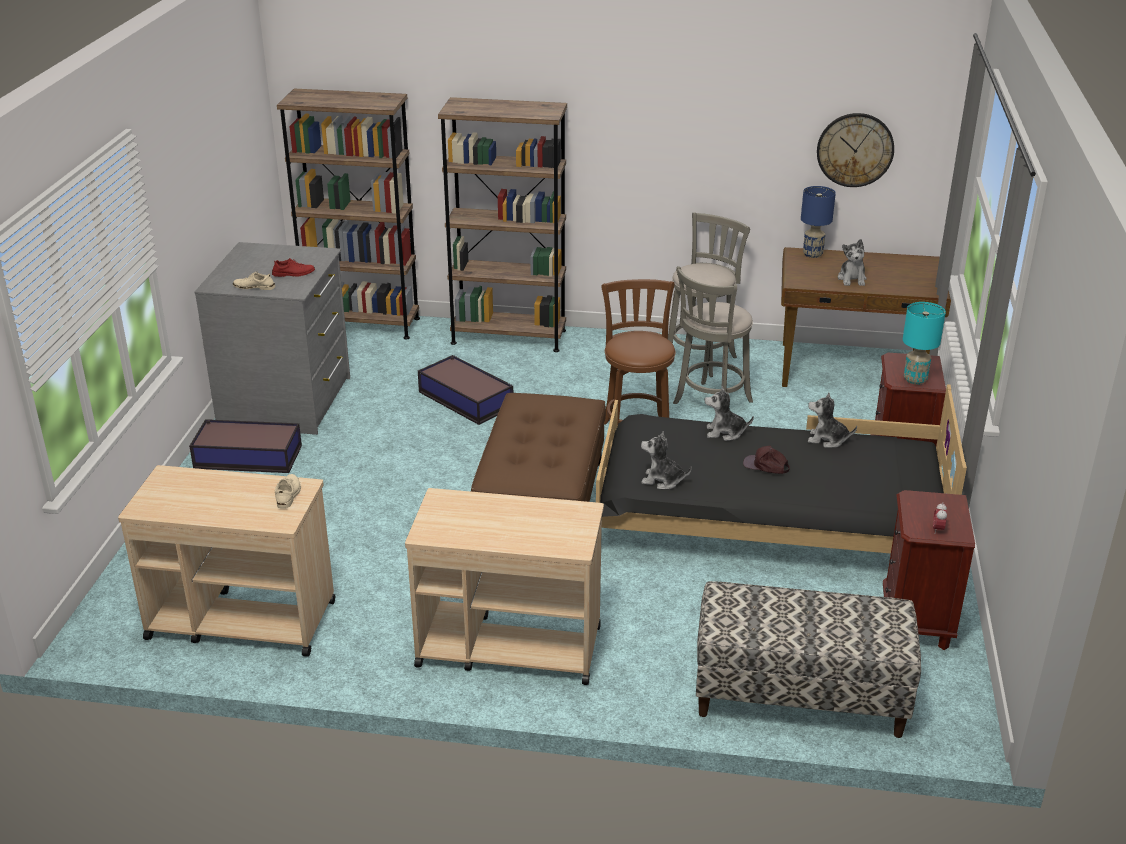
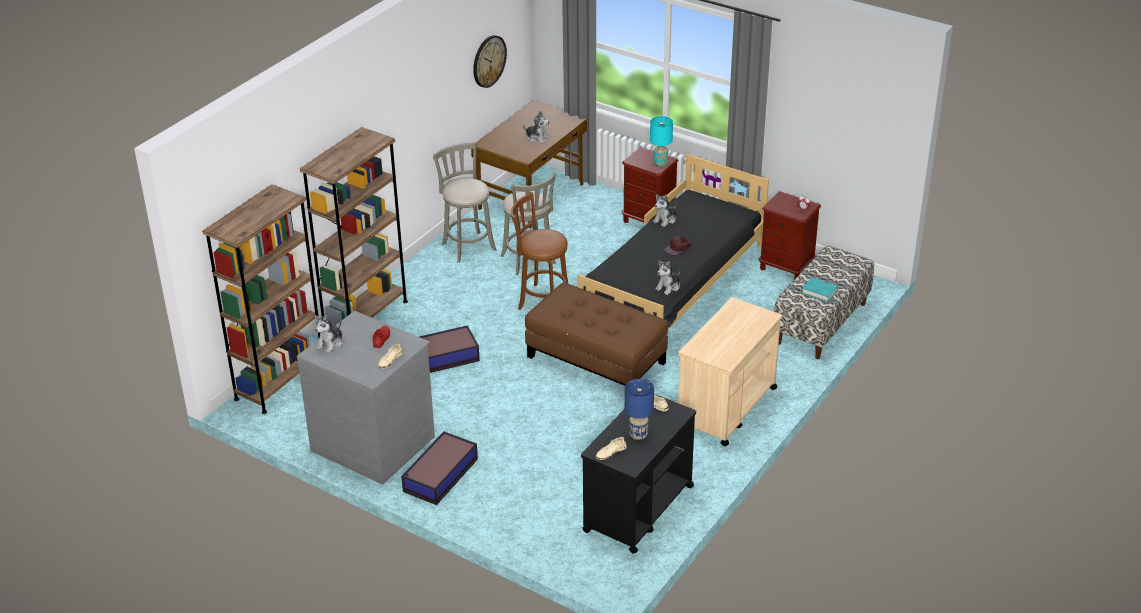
camera: 65 degrees left, 5 degrees up
beige cart [118,465,336,657] -> black cart [581,394,696,554]
plush toy [705,386,754,441] -> plush toy moved to [315,315,343,353]
blue table lamp [801,186,836,258] -> blue table lamp moved to [625,379,654,440]
none -> beige shoe [596,437,627,460]
none -> turquoise book [802,277,838,302]

